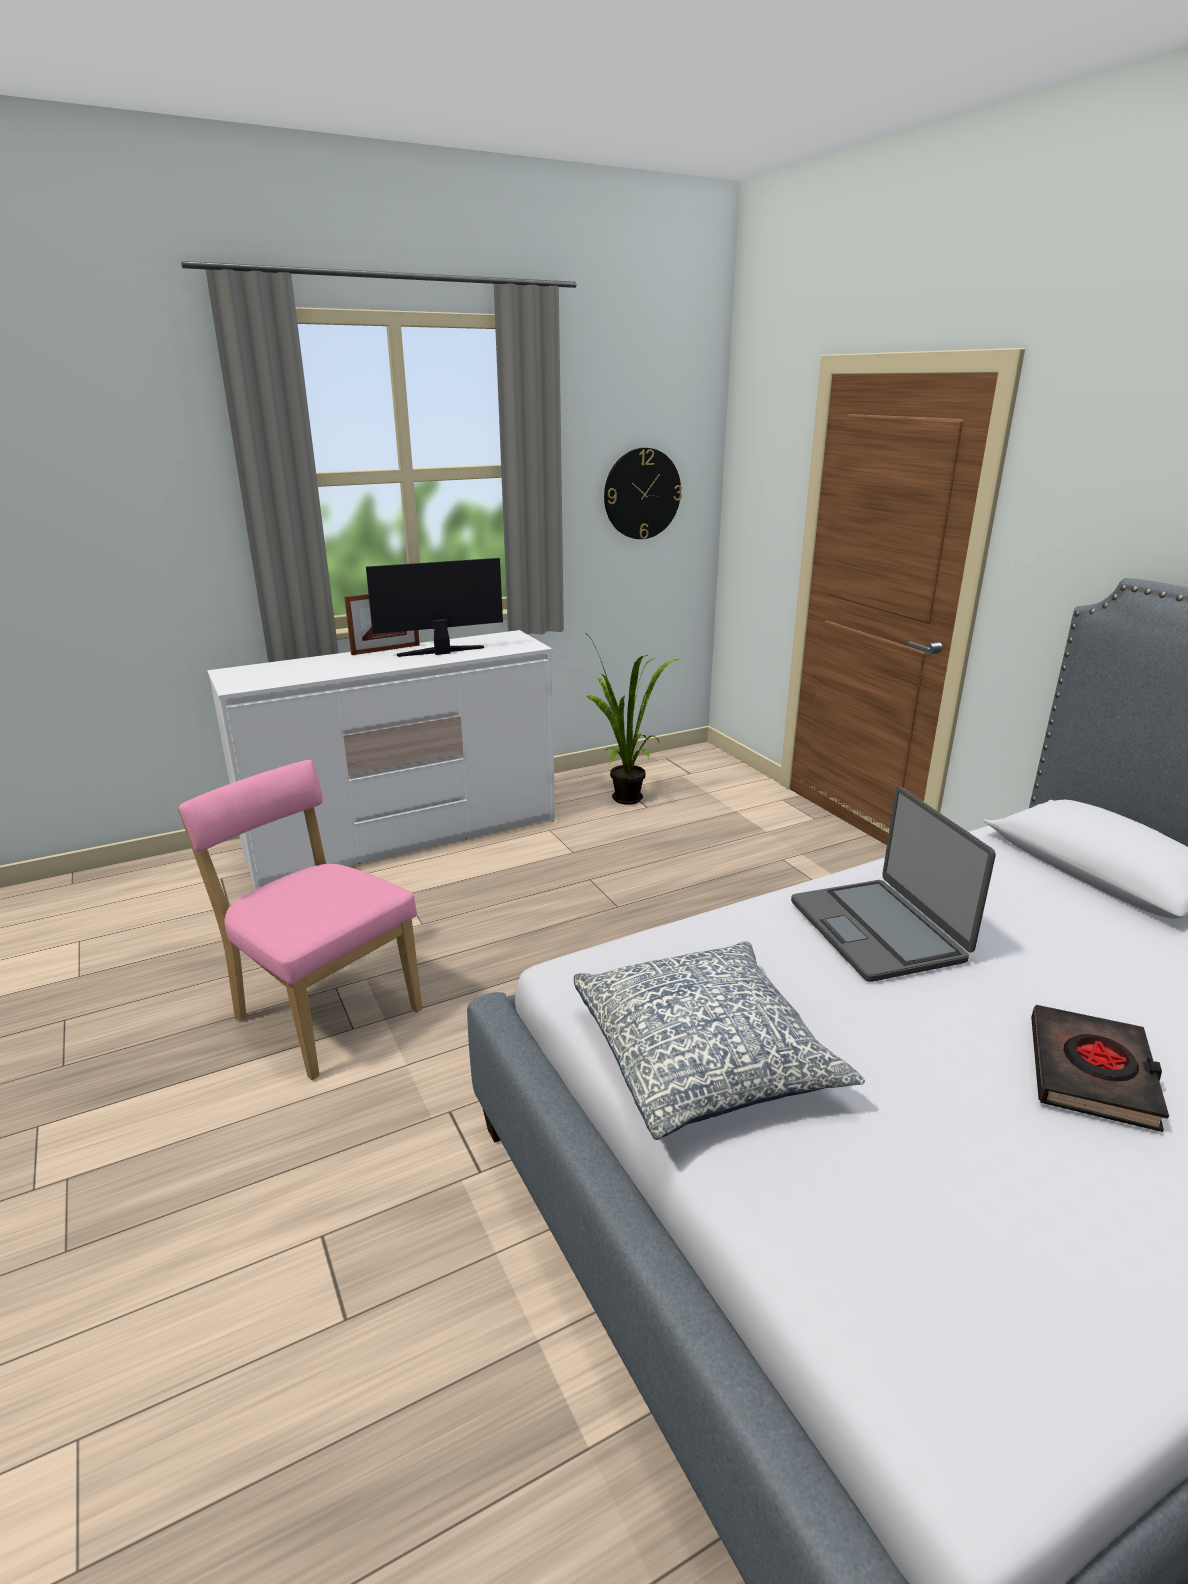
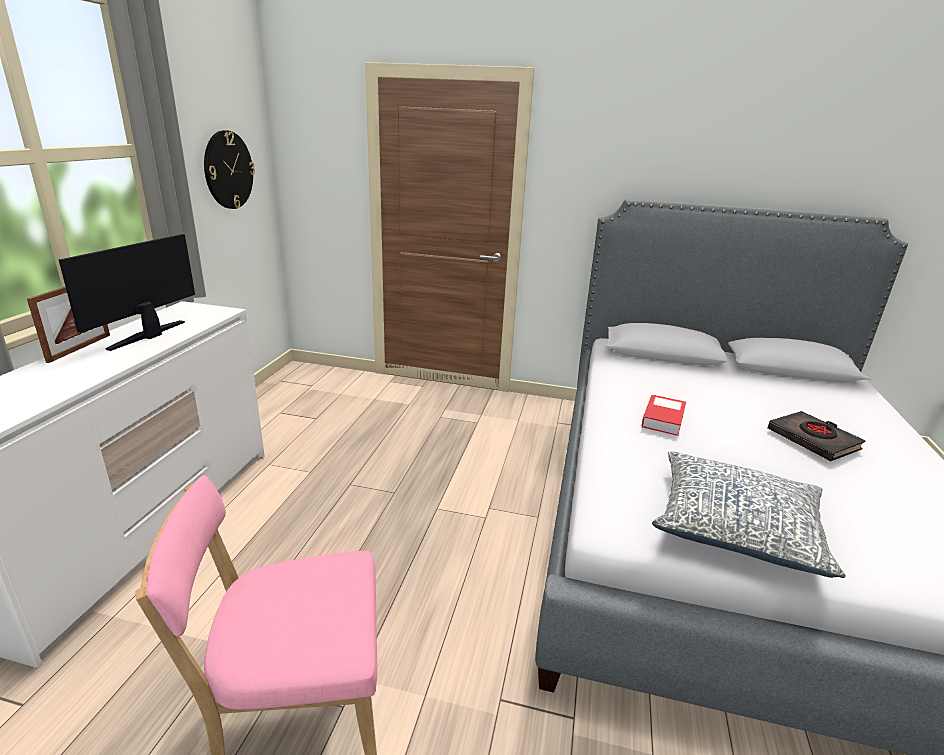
camera: 50 degrees left, 0 degrees up
potted plant [587,635,679,805] -> none
laptop [791,786,996,982] -> book [642,395,686,436]

